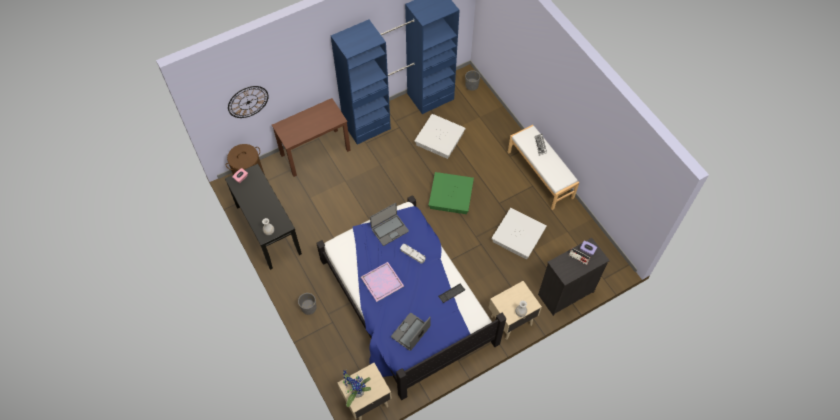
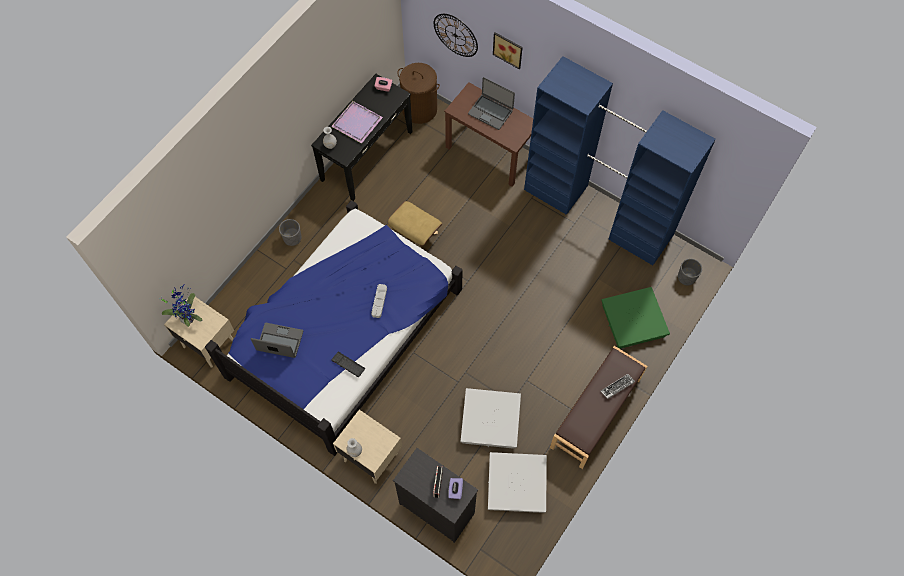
camera: 65 degrees right, 5 degrees up
purple tray [361,262,404,302] -> purple tray moved to [331,101,383,144]
laptop [370,203,409,246] -> laptop moved to [468,77,515,130]
white storage box [414,114,465,159] -> white storage box moved to [488,452,547,513]
green storage box [429,172,474,214] -> green storage box moved to [601,287,670,349]
white bench [508,125,579,210] -> brown bench [550,346,647,469]
none -> beige ottoman [388,201,442,247]
none -> picture [493,32,523,69]

